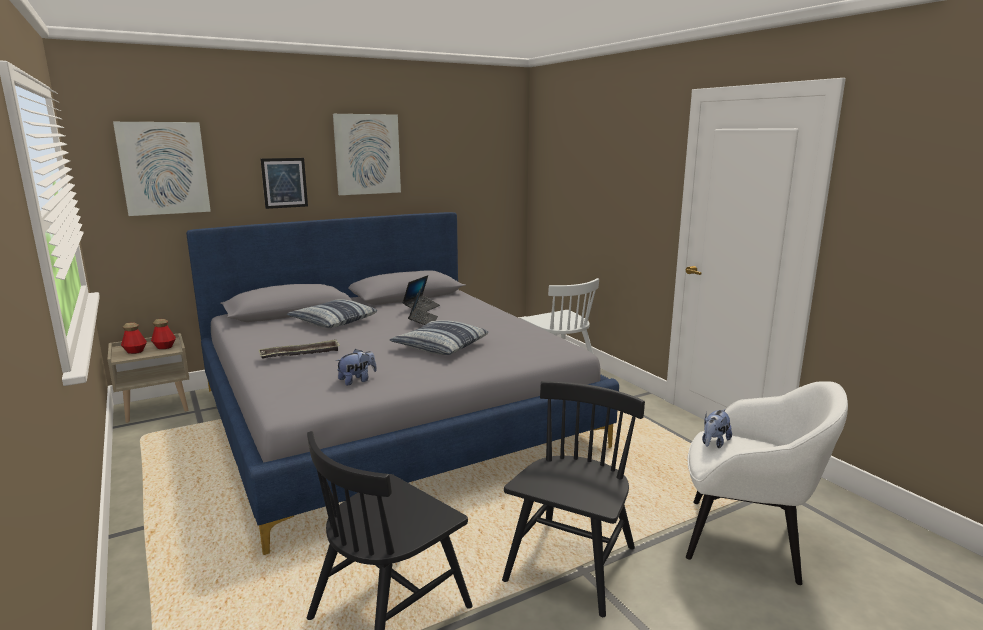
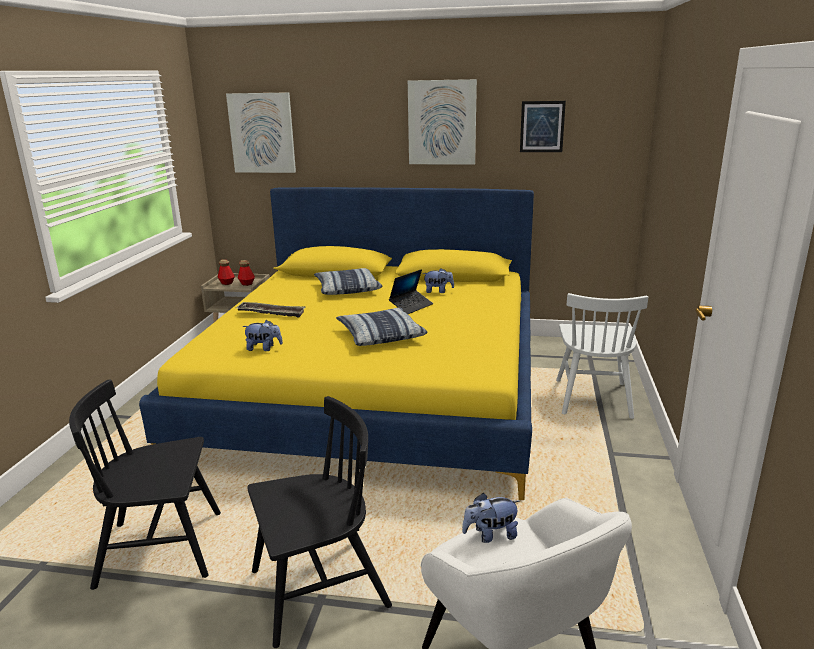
camera: 40 degrees right, 5 degrees up
grey bed [186,212,619,555] -> yellow bed [139,187,534,500]
picture [261,158,308,209] -> picture moved to [520,101,566,152]
laptop [402,275,440,312] -> plush toy [423,268,454,293]

